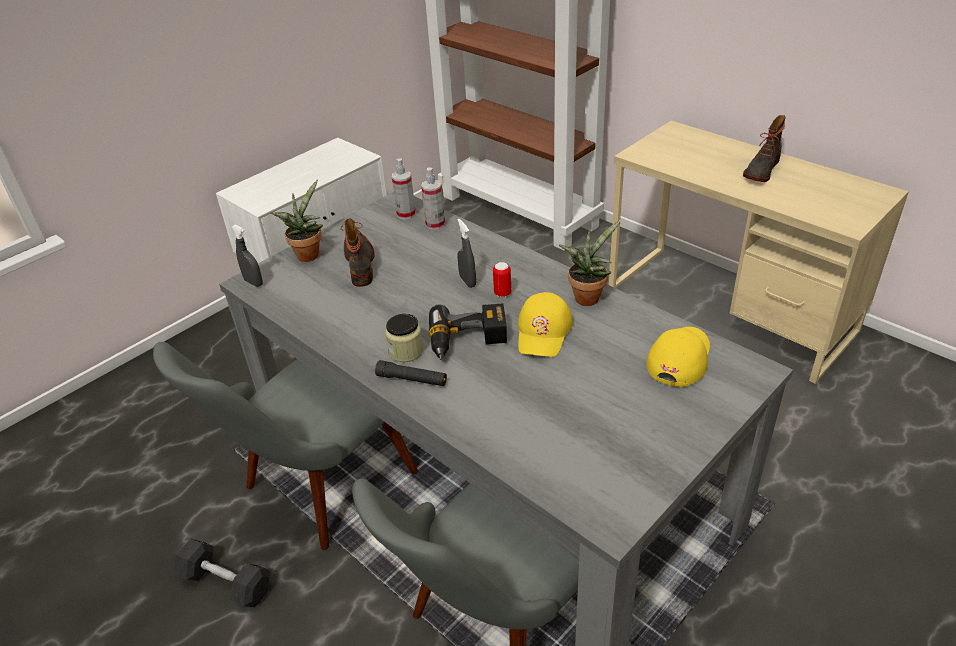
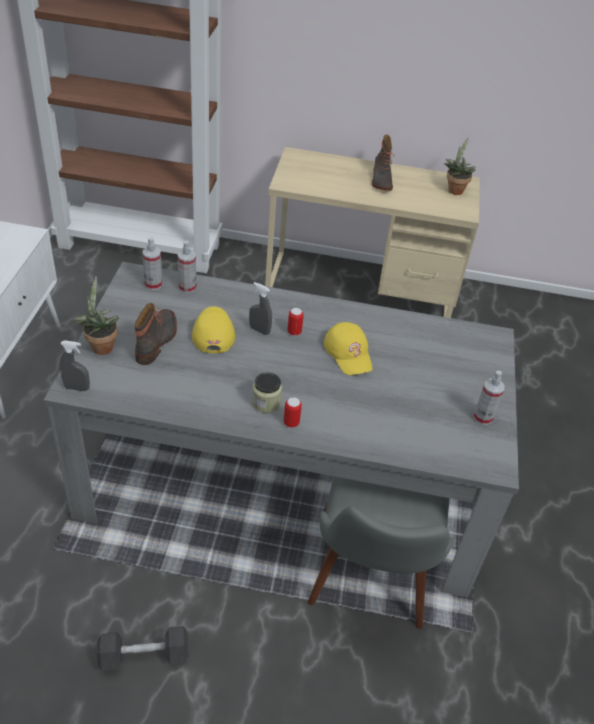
camera: 40 degrees left, 5 degrees up
grey chair [153,342,418,550] -> none
boot [341,218,375,287] -> boot turned 60 degrees clockwise [134,303,177,365]
black flashlight [375,360,447,386] -> can [284,397,302,428]
power drill [429,303,507,360] -> none
potted plant [559,220,621,306] -> potted plant moved to [444,137,476,195]
yellow cap [646,327,710,387] -> yellow cap moved to [192,306,235,353]
none -> spray bottle [473,371,505,425]

